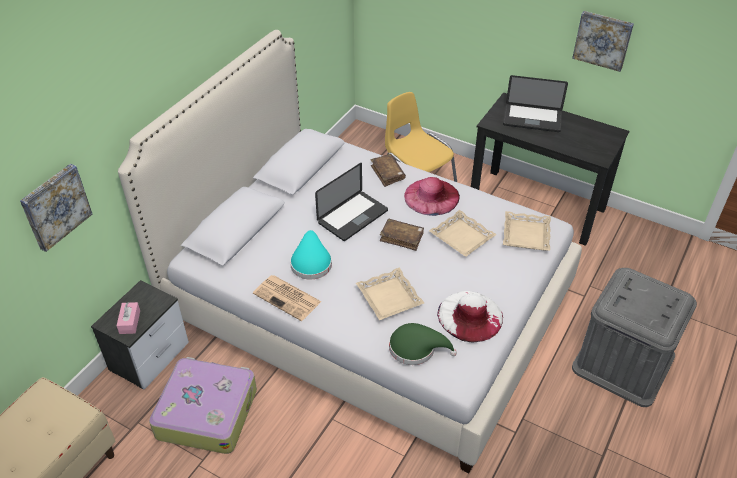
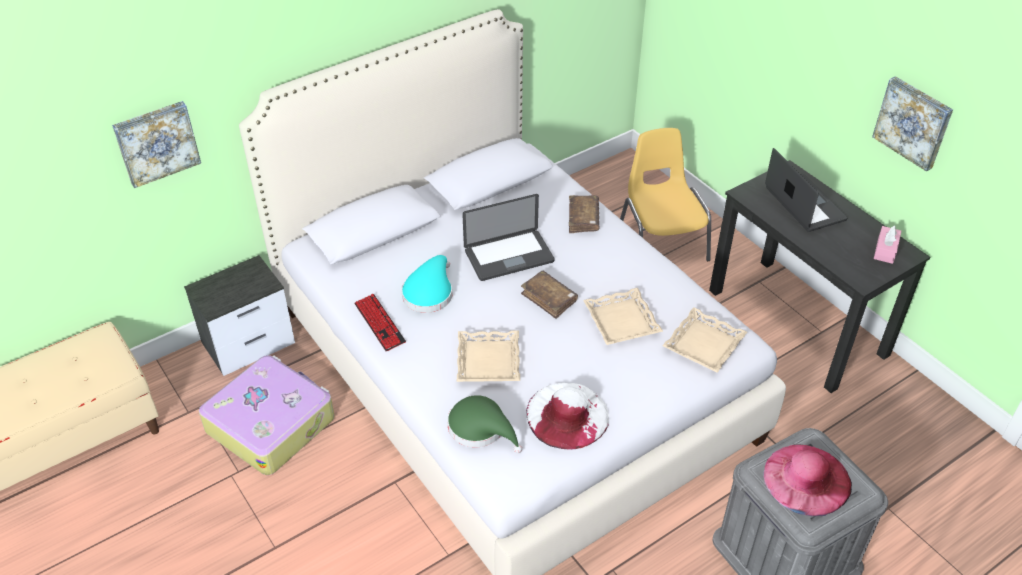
camera: 25 degrees right, 0 degrees up
pink tissue box [116,302,140,334] -> pink tissue box moved to [874,226,901,264]
newspaper [253,275,322,321] -> keyboard [354,294,406,352]
pink hat [404,177,460,216] -> pink hat moved to [763,445,852,516]
laptop [503,75,568,132] -> laptop turned 150 degrees counterclockwise [765,148,847,232]

